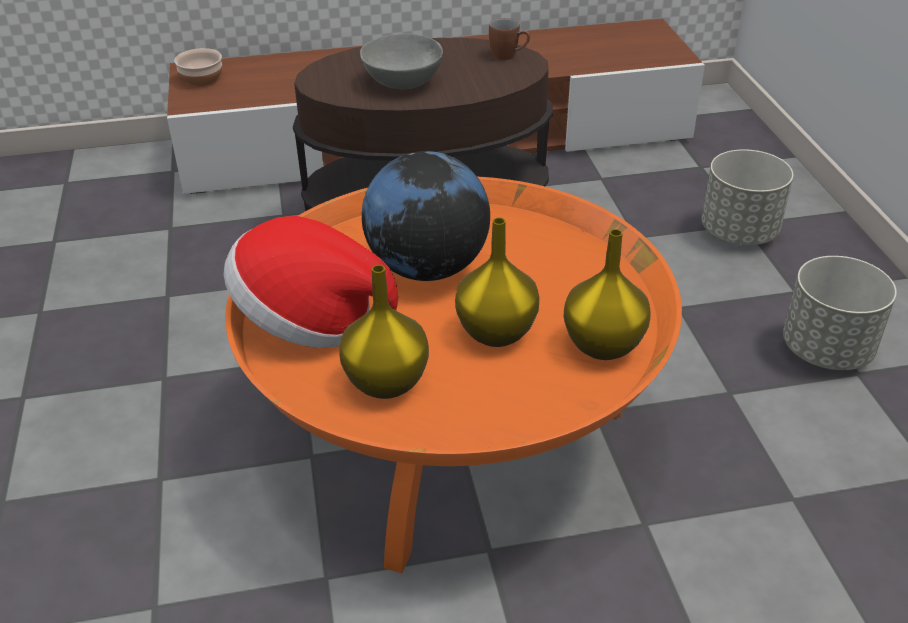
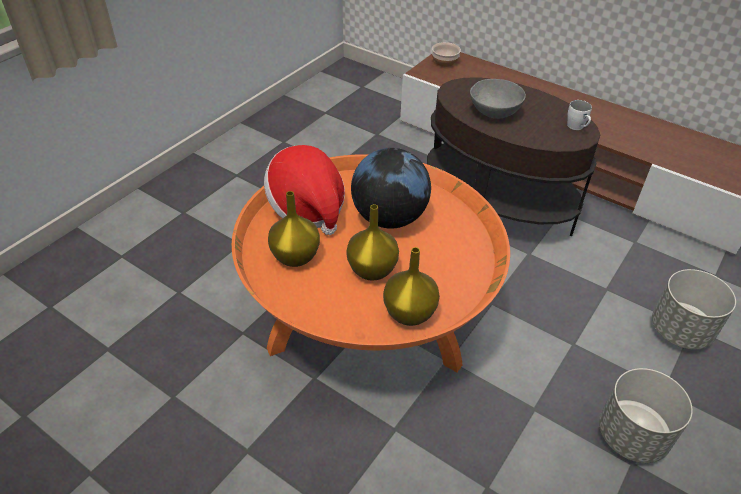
camera: 45 degrees right, 5 degrees up
brown mug [489,18,530,60] -> white mug [567,100,592,130]

